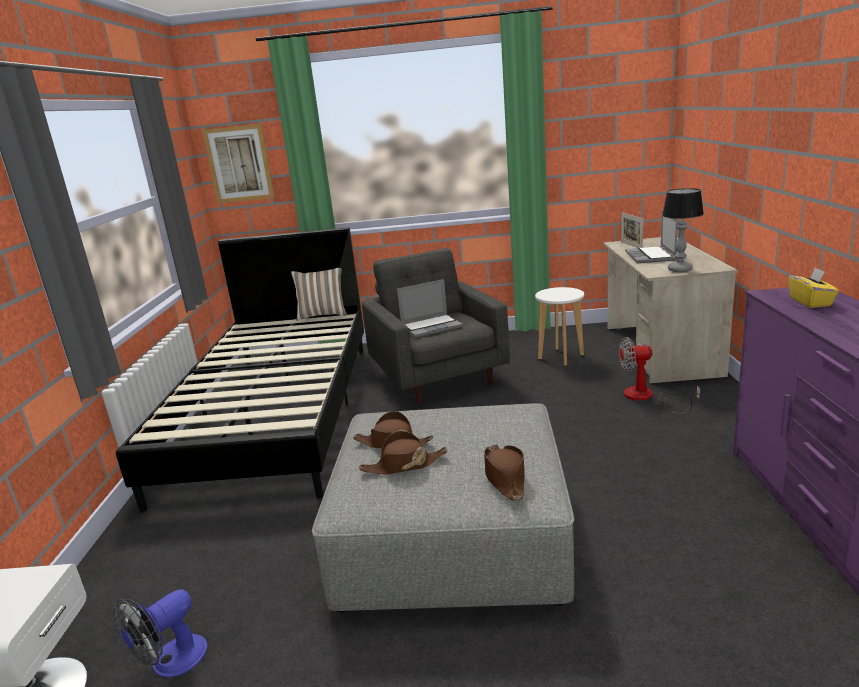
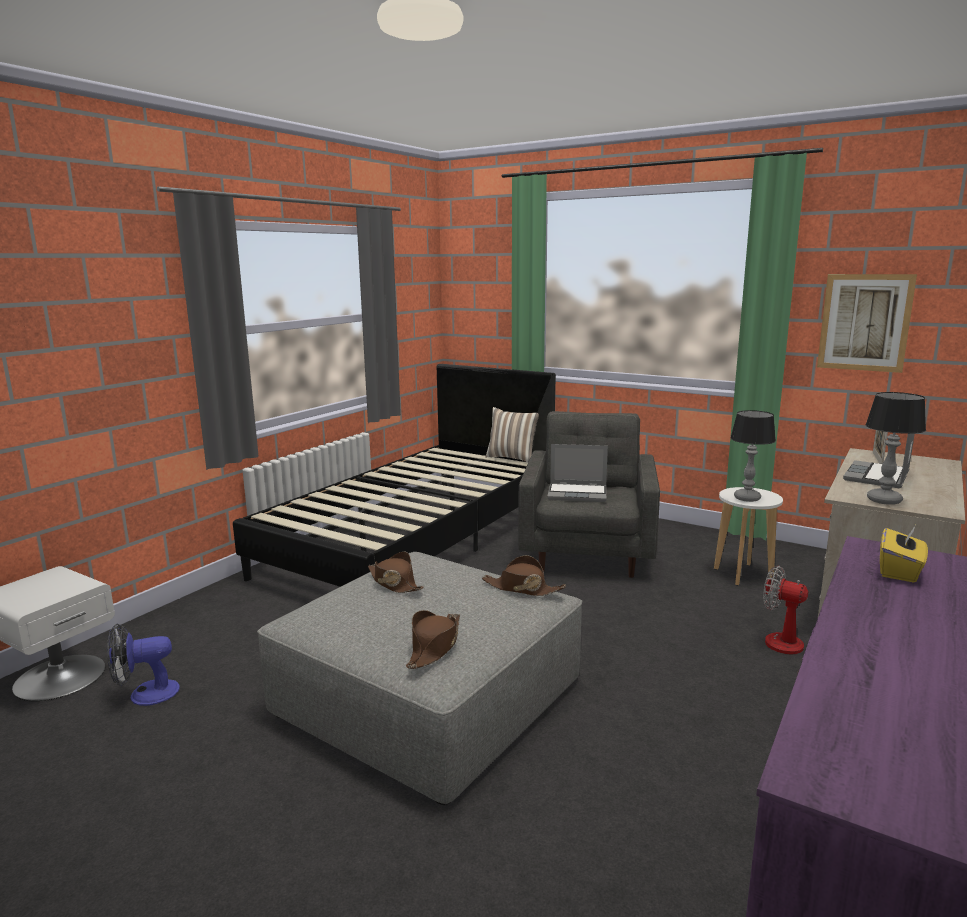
camera: 30 degrees right, 5 degrees down
picture [202,124,275,203] -> picture moved to [817,274,917,373]
brown hat [359,431,448,475] -> brown hat moved to [482,555,566,596]
none -> table lamp [730,410,776,502]

